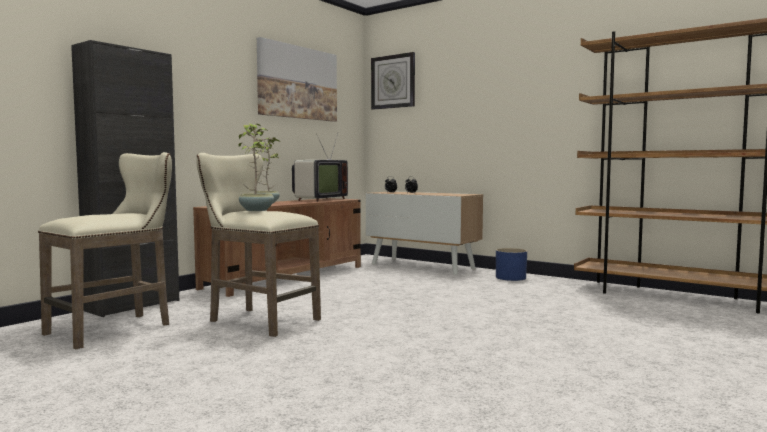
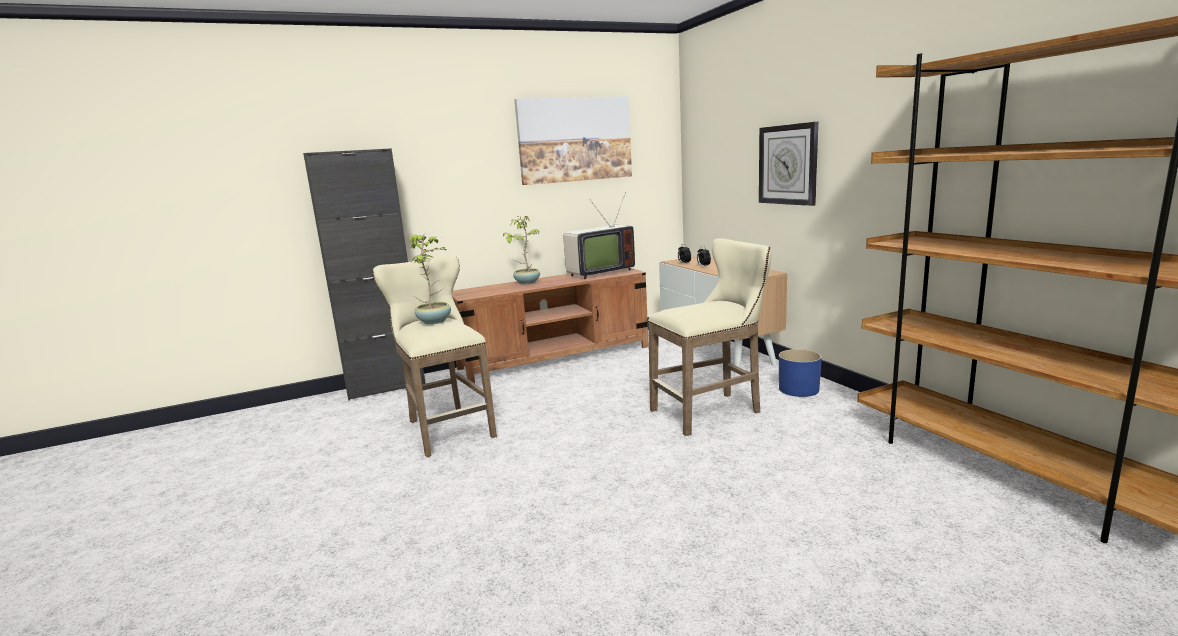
camera: 30 degrees right, 10 degrees up
beige stool [38,152,172,349] -> beige stool moved to [648,238,771,436]
wall clock [371,52,415,110] -> wall clock moved to [759,122,818,206]

